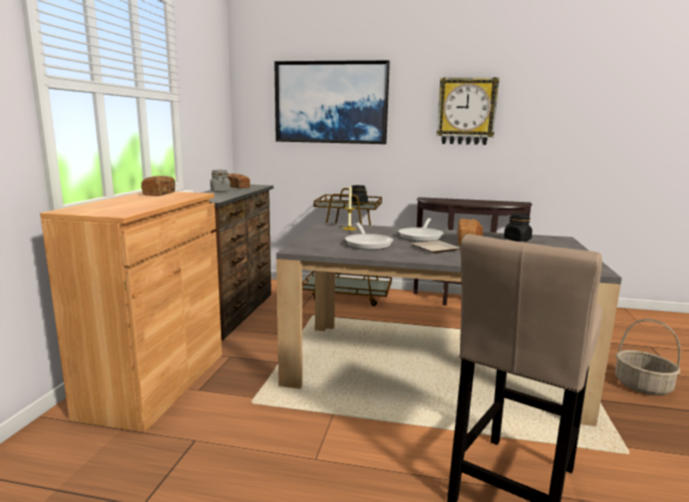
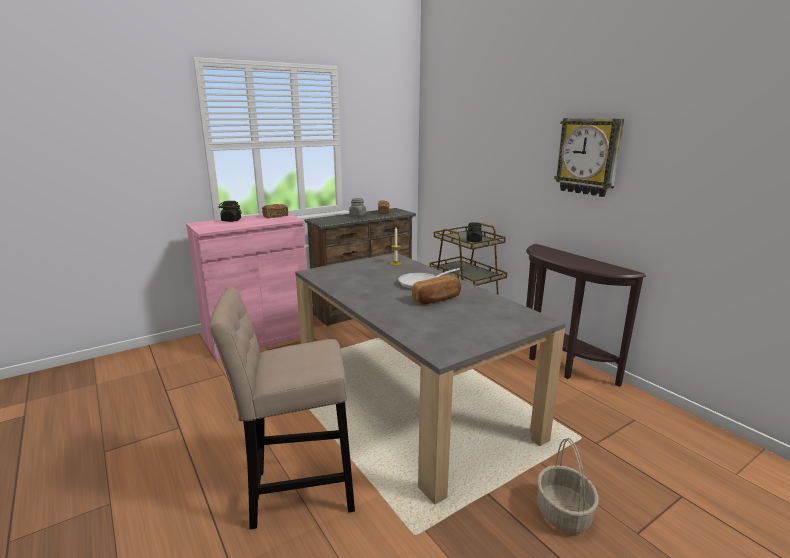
camera: 45 degrees right, 5 degrees up
brown cabinet [40,191,222,432] -> pink cabinet [186,214,307,360]
picture [274,60,390,144] -> none
frying pan [345,223,393,250] -> none
plate [412,240,460,253] -> none
black jar [504,213,532,242] -> black jar moved to [219,201,242,222]

